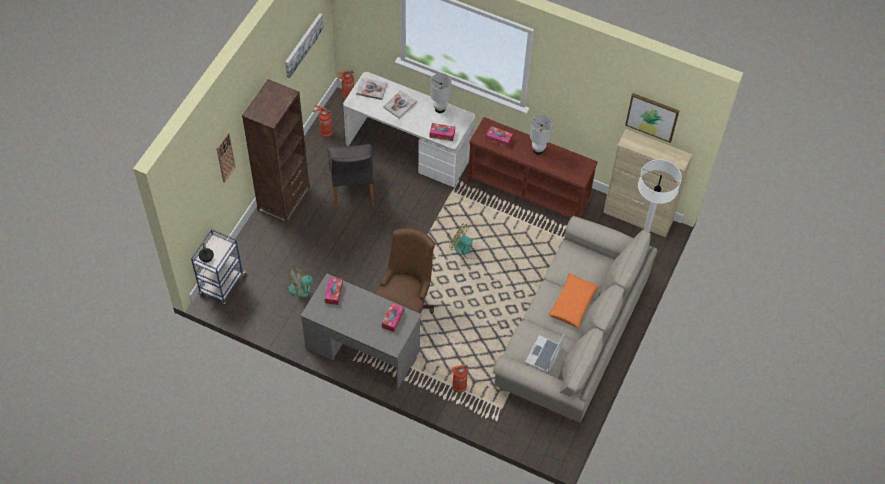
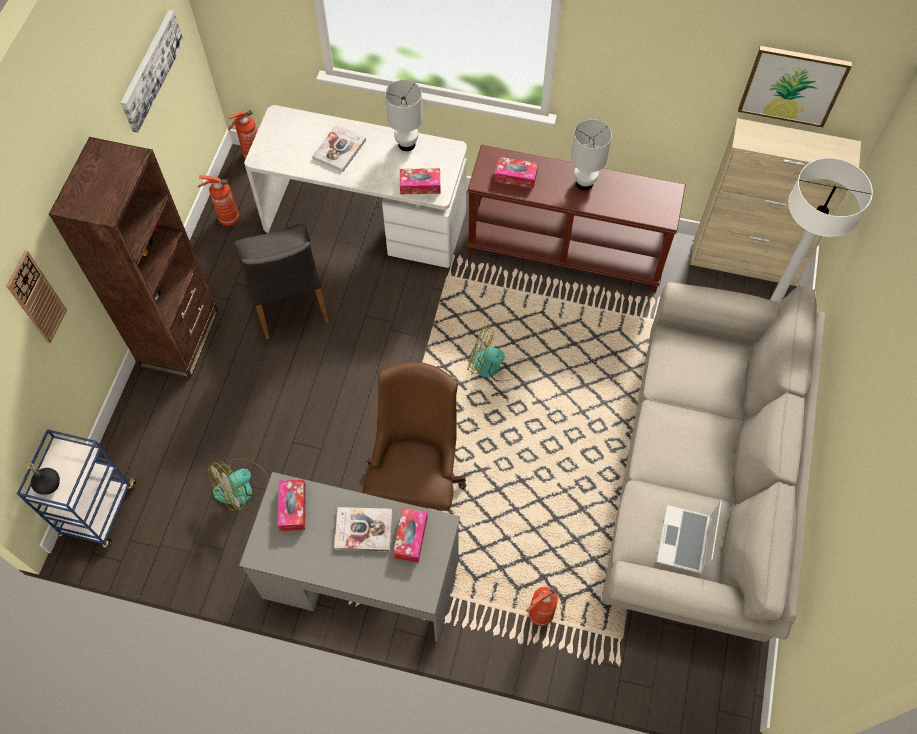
camera: 10 degrees left, 5 degrees up
book [356,77,387,100] -> book moved to [334,507,392,552]
orange pillow [548,274,599,328] -> none

